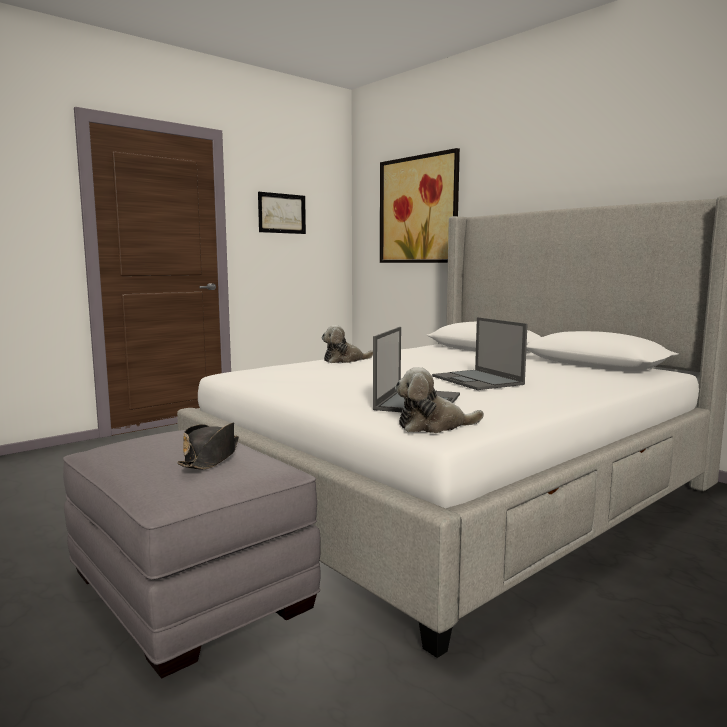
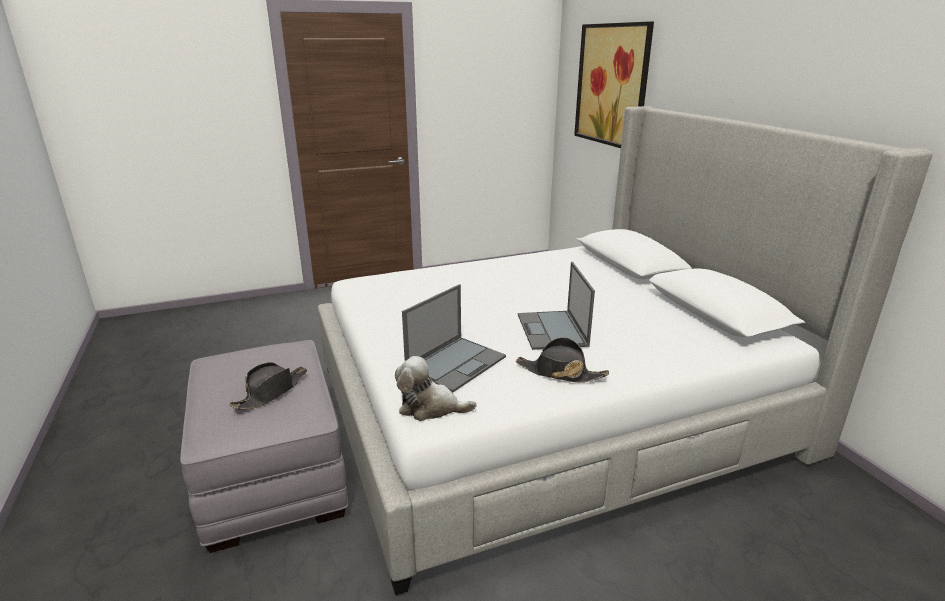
camera: 20 degrees right, 15 degrees up
picture [258,192,306,234] -> none
plush toy [322,325,373,363] -> none
none -> black hat [516,337,609,383]

